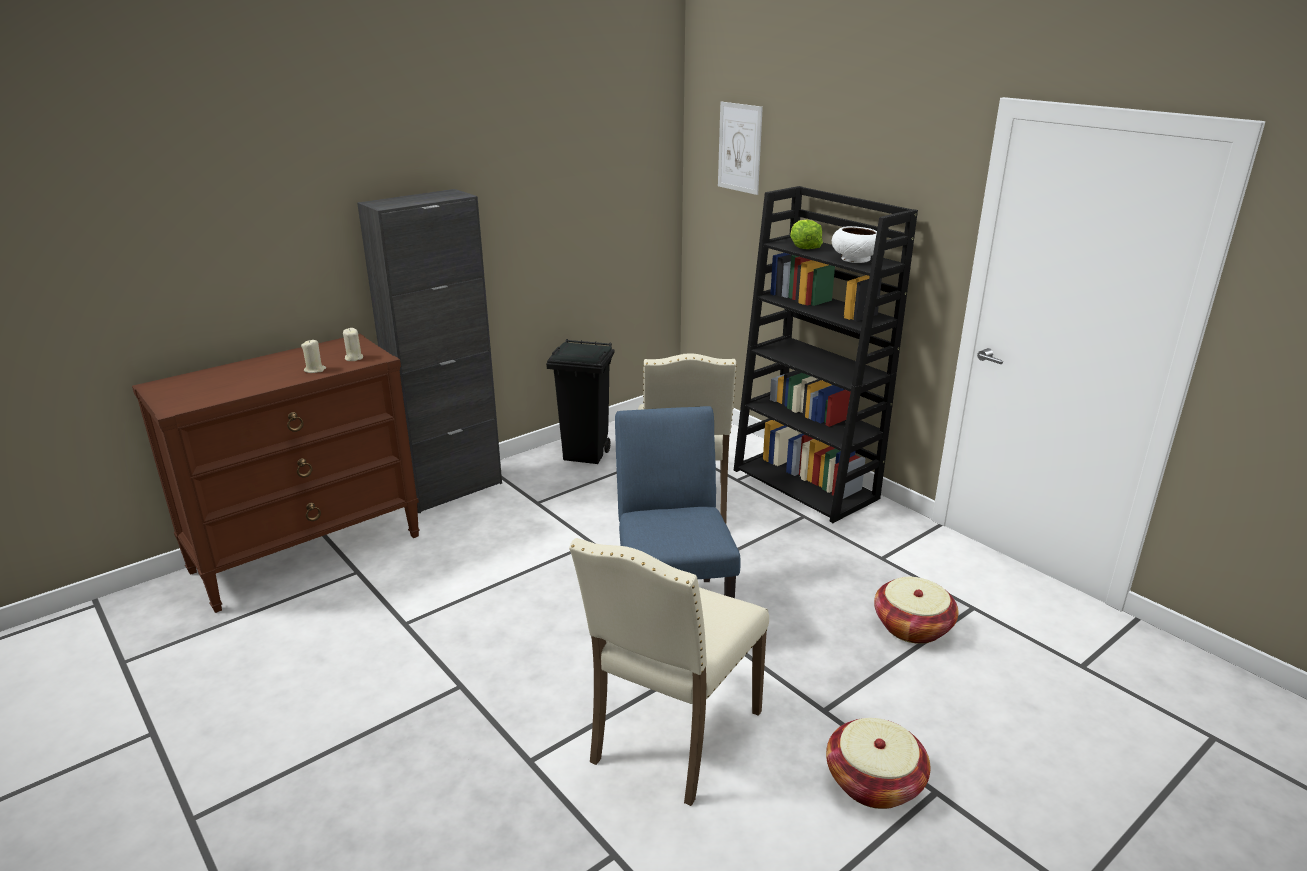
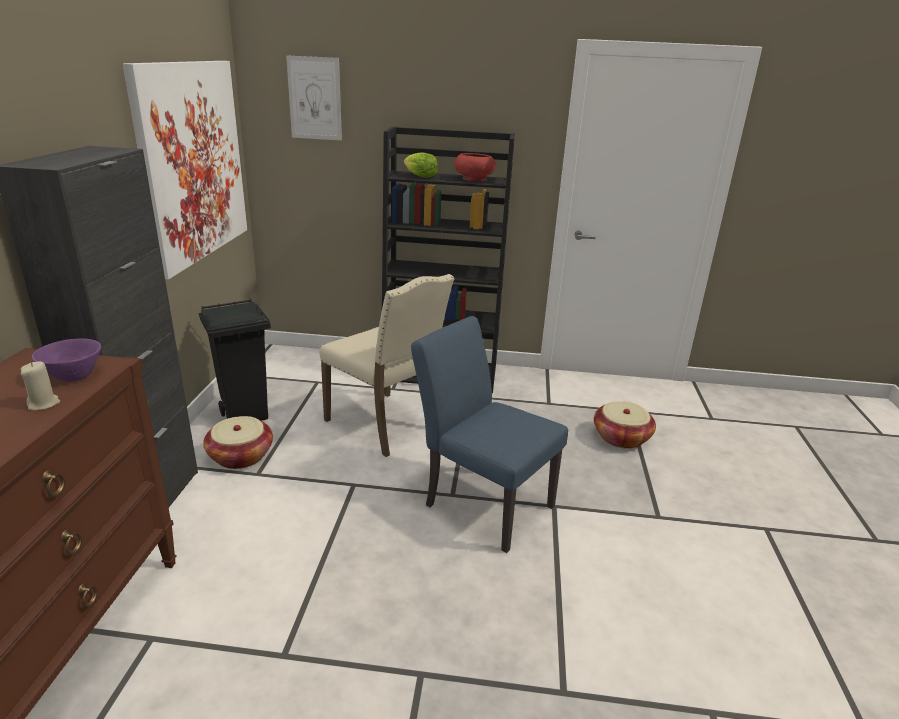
camera: 45 degrees left, 0 degrees up
beige candle [343,328,363,361] -> purple bowl [32,339,101,382]
beige chair [569,538,769,806] -> none
basket [826,718,930,809] -> basket moved to [203,416,273,469]
white bowl [832,226,877,263] -> red bowl [454,153,496,182]
none -> picture [123,61,247,280]

